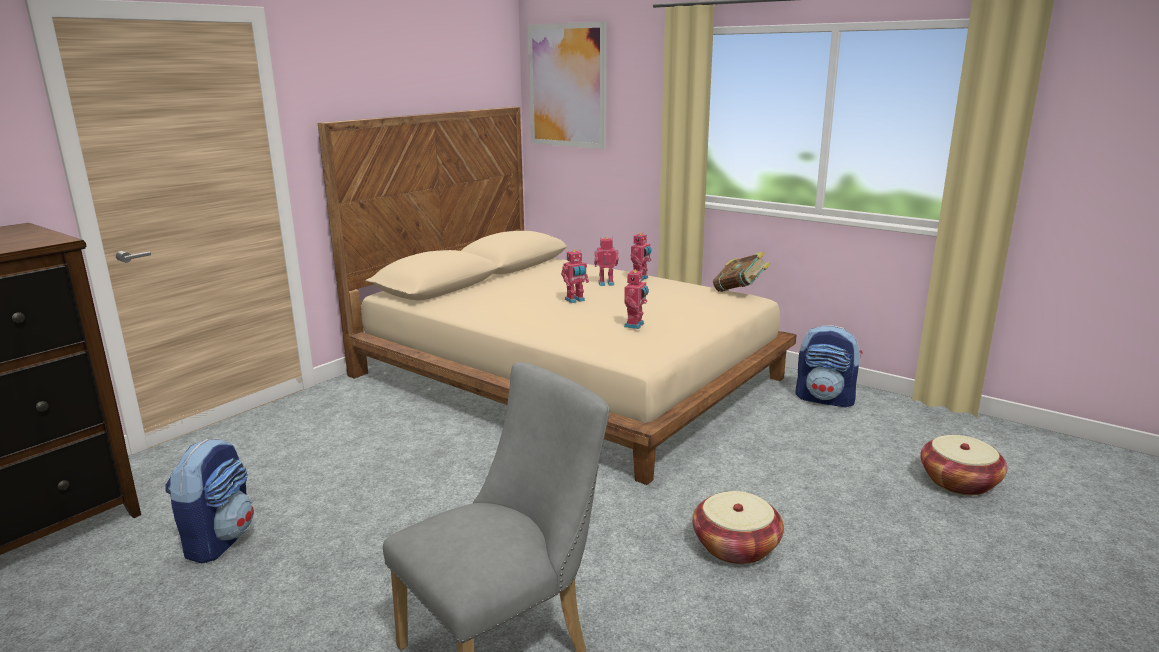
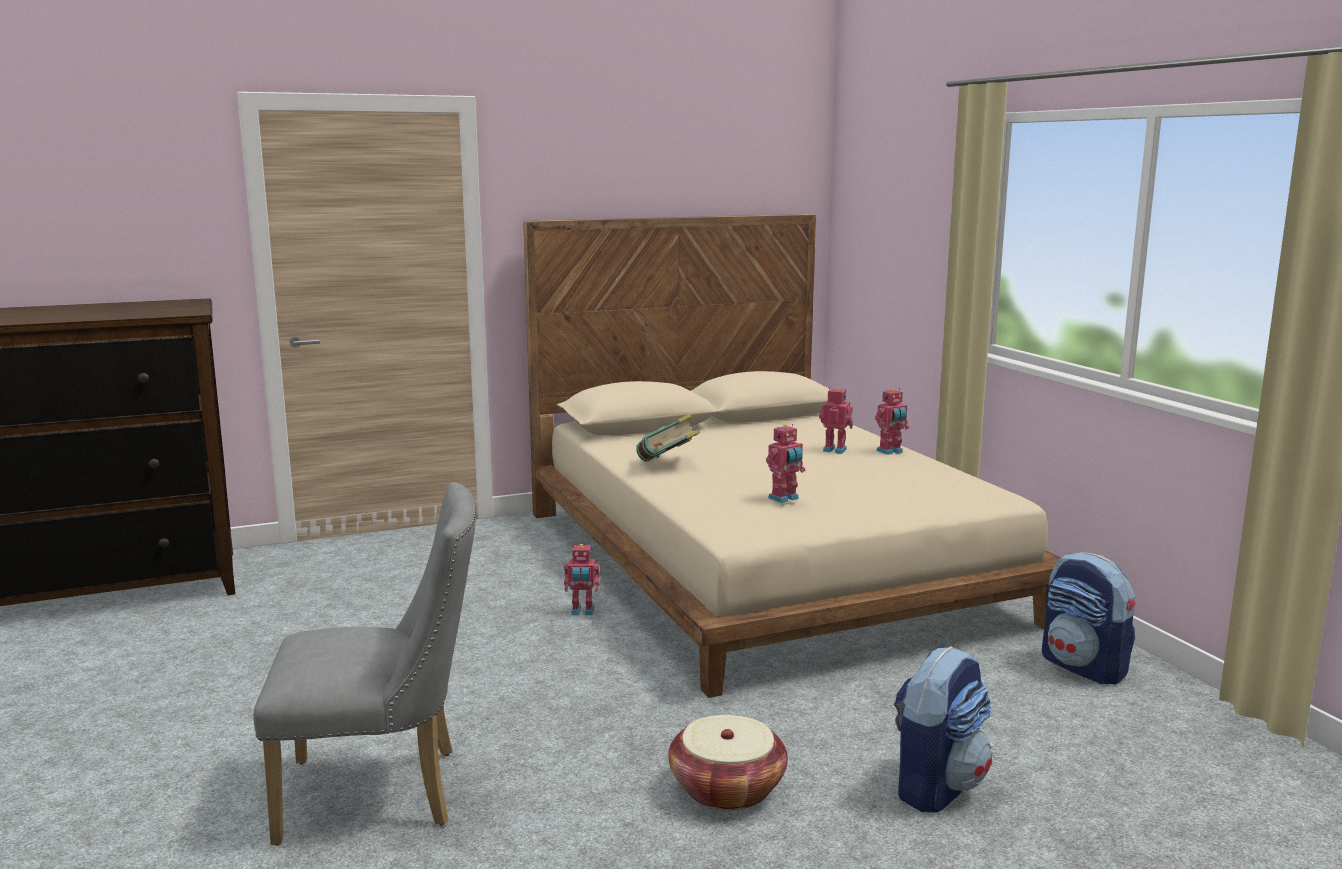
camera: 30 degrees right, 5 degrees down
backpack [165,439,254,564] -> backpack moved to [893,646,992,812]
picture [528,22,607,149] -> none
toy robot [561,250,589,303] -> toy robot moved to [564,544,600,615]
book [713,252,770,292] -> book moved to [636,414,700,461]
basket [920,435,1007,495] -> none

